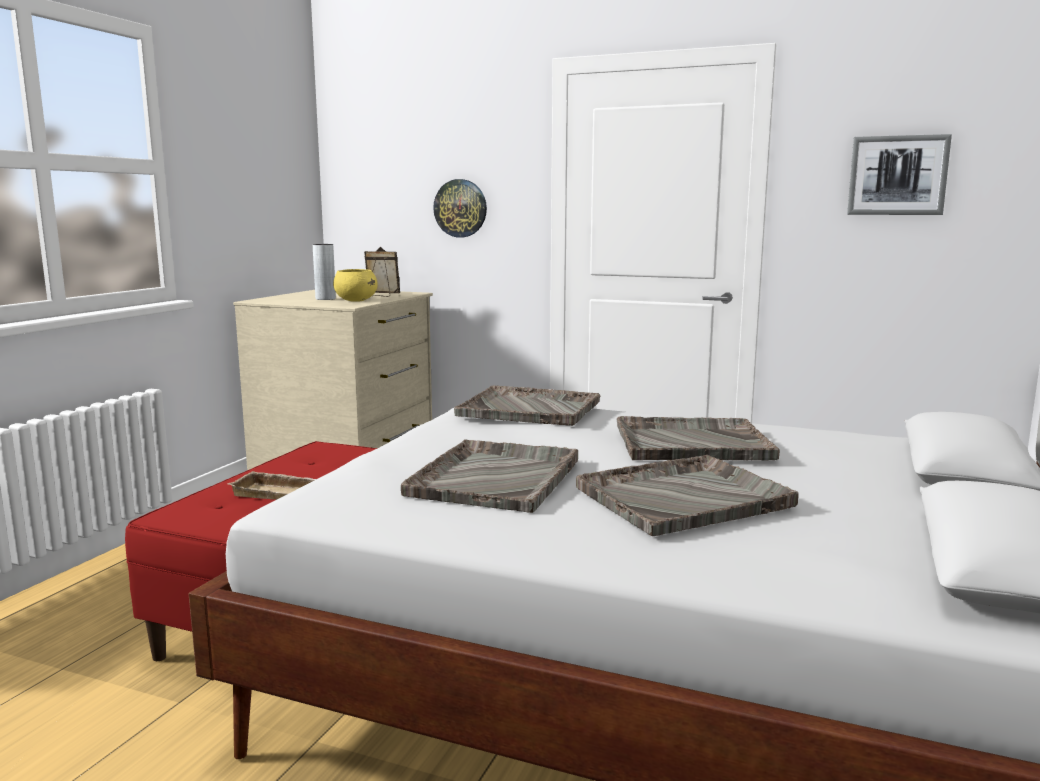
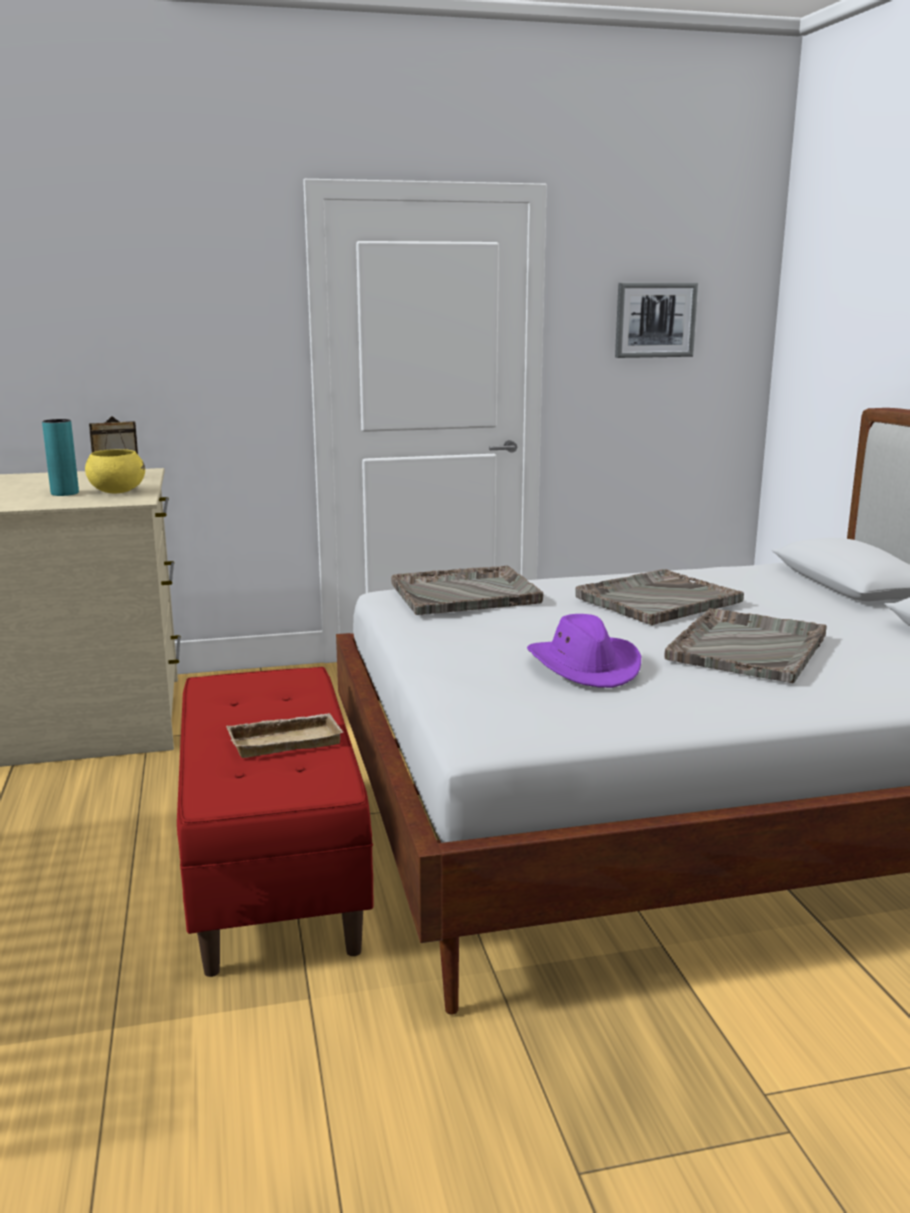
camera: 35 degrees left, 5 degrees up
grey vase [313,244,336,300] -> turquoise vase [42,419,79,496]
grey tray [401,439,578,513] -> purple hat [527,614,641,688]
wall clock [433,179,487,238] -> none

